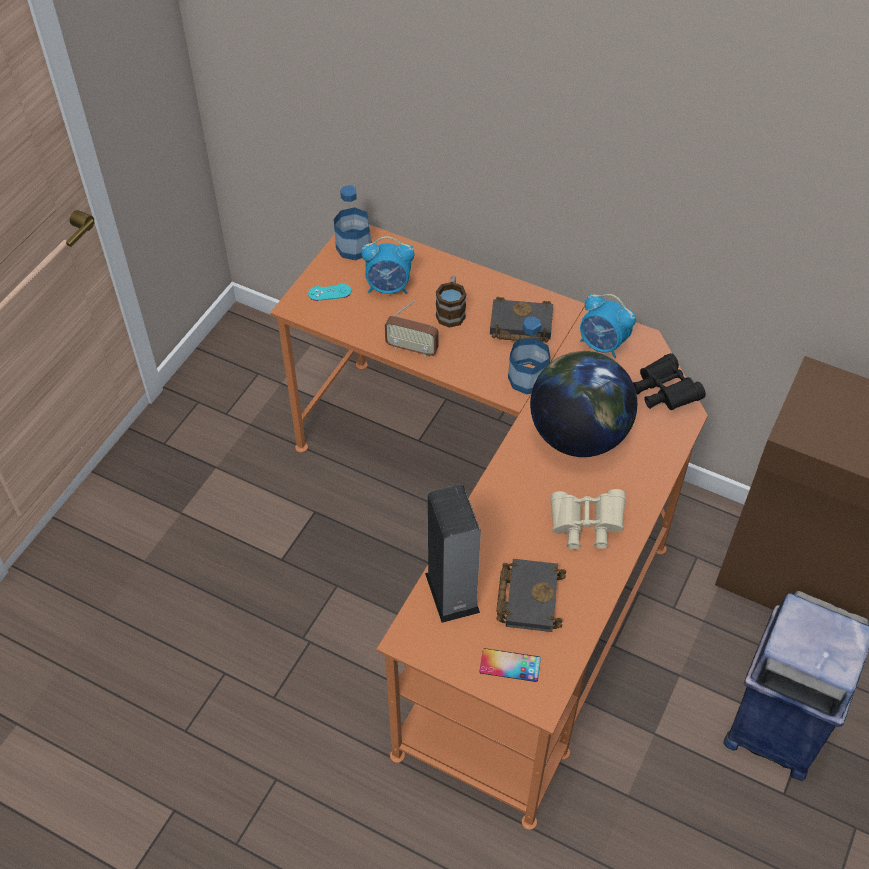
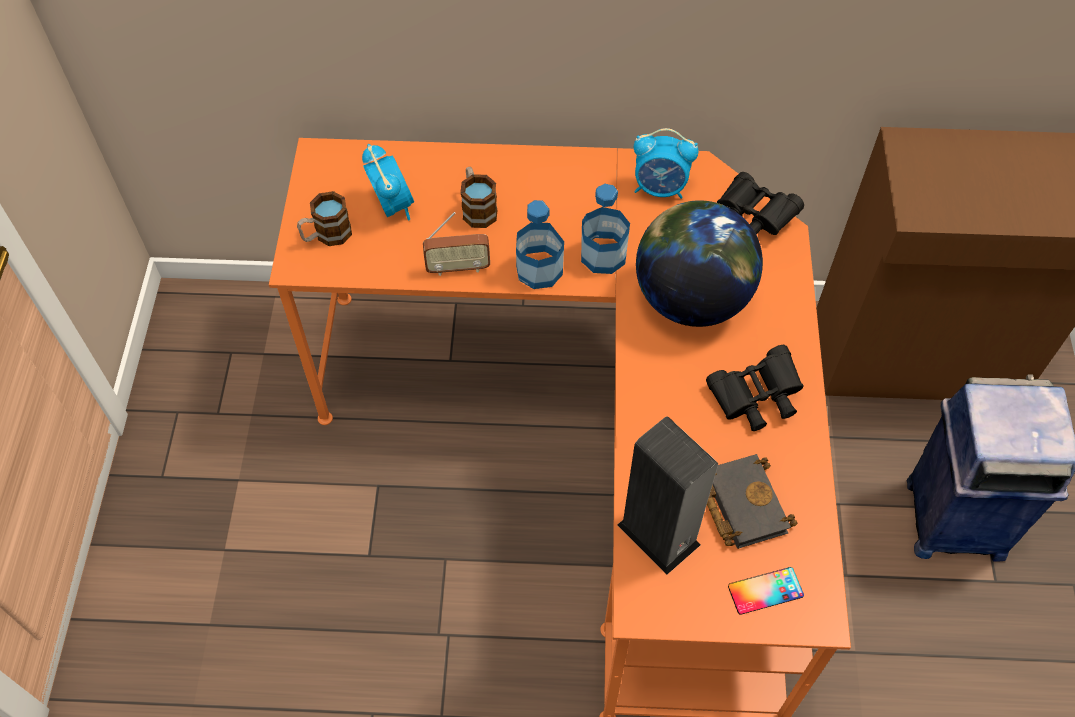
camera: 25 degrees left, 5 degrees up
turquoise game controller [308,284,351,301] -> mug [297,191,352,246]
bottle [334,185,372,260] -> bottle moved to [516,200,564,289]
alarm clock [361,236,414,294] -> alarm clock turned 90 degrees counterclockwise [362,144,414,221]
black book [490,297,553,343] -> none
beige binoculars [550,489,626,549] -> black binoculars [706,345,804,431]

